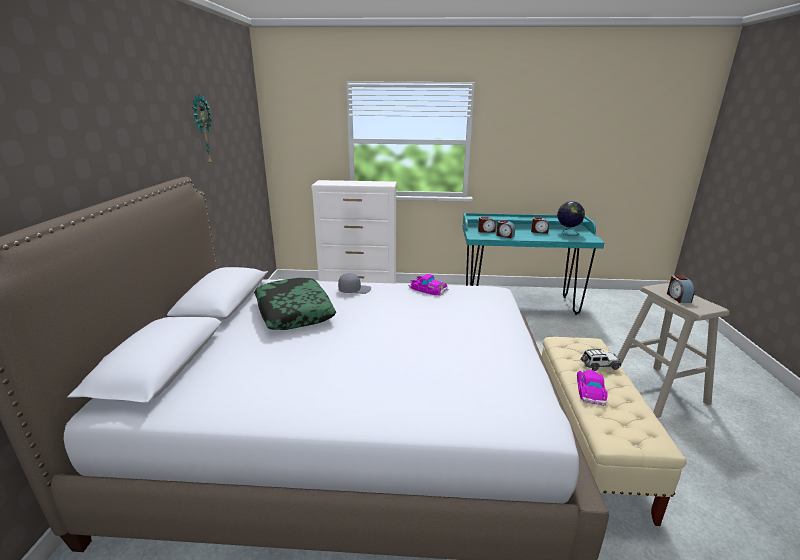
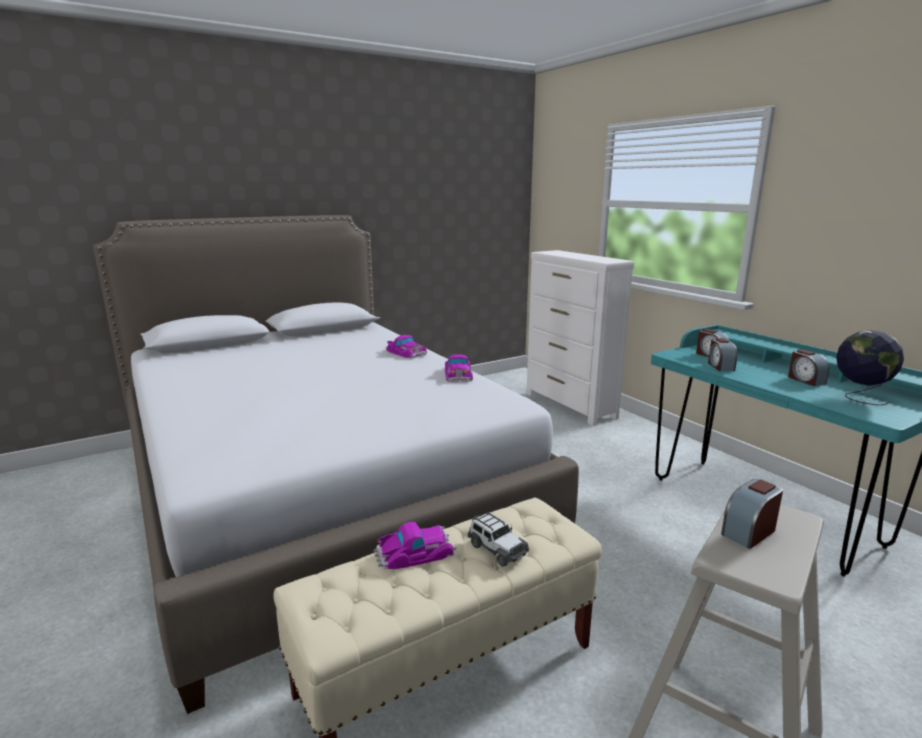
camera: 55 degrees right, 5 degrees down
wall clock [192,94,212,166] -> none
pillow [254,278,336,330] -> none
grey cap [338,273,371,294] -> toy car [386,335,427,359]

